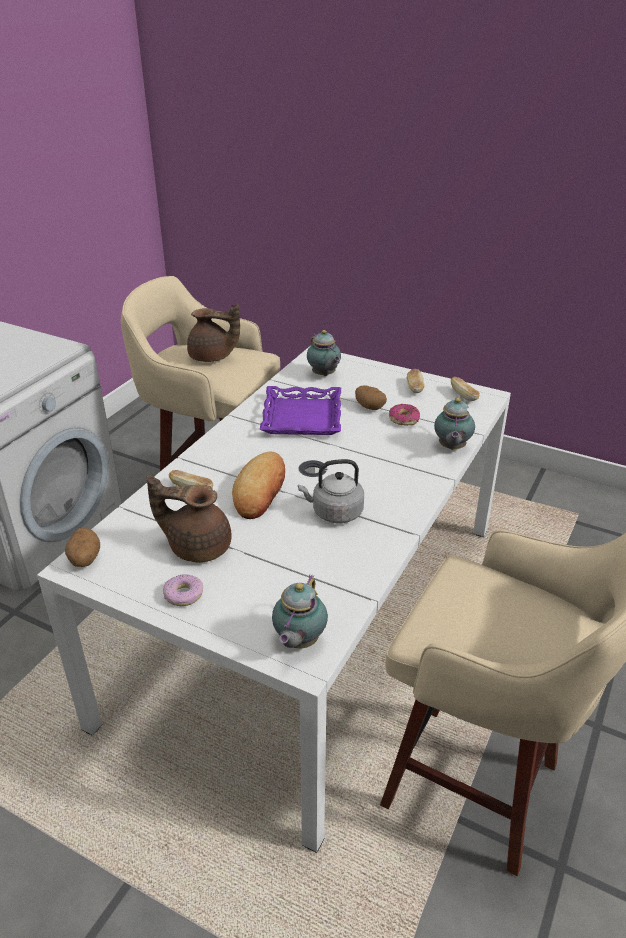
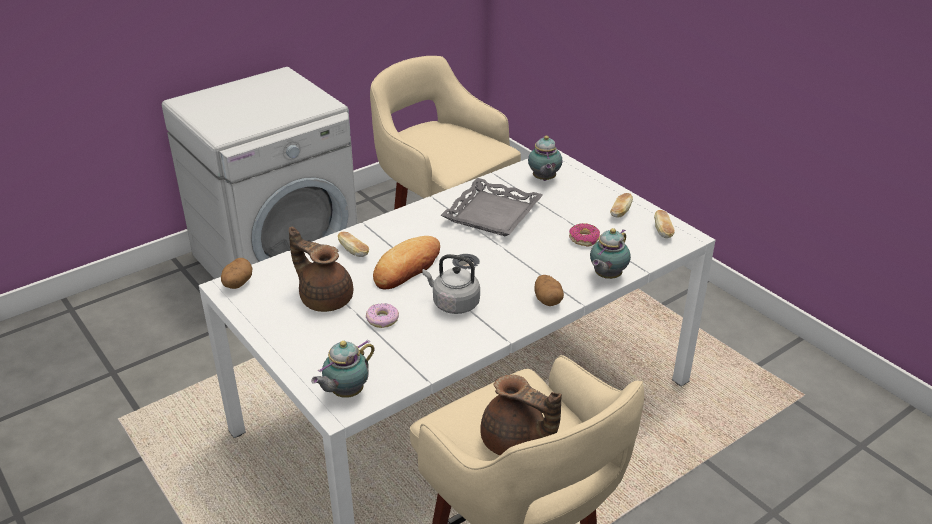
camera: 25 degrees right, 0 degrees up
donut [163,574,203,606] -> donut moved to [366,303,399,328]
brown teapot [187,304,240,362] -> brown teapot moved to [480,375,562,455]
purple tray [260,386,341,435] -> grey tray [441,178,543,236]
potato [355,385,387,410] -> potato moved to [534,275,564,306]

